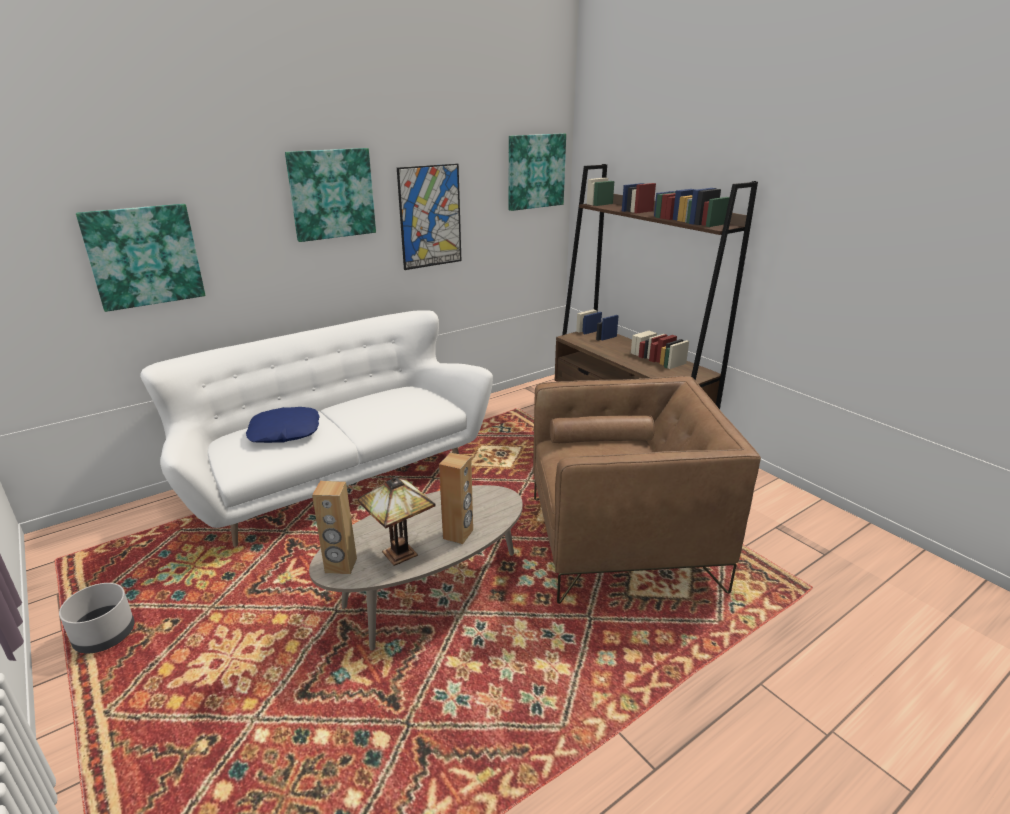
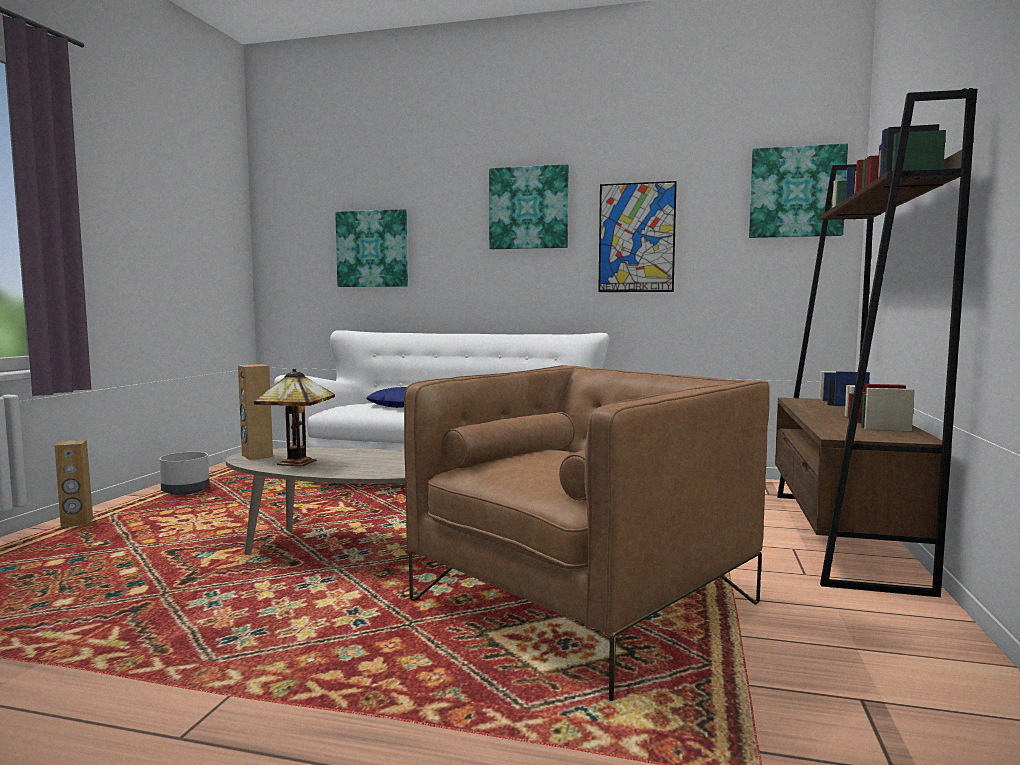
camera: 50 degrees right, 20 degrees down
brown speaker [439,453,473,544] -> brown speaker moved to [55,440,93,527]
brown armchair [533,376,761,604] -> brown armchair turned 90 degrees counterclockwise [404,365,770,701]

